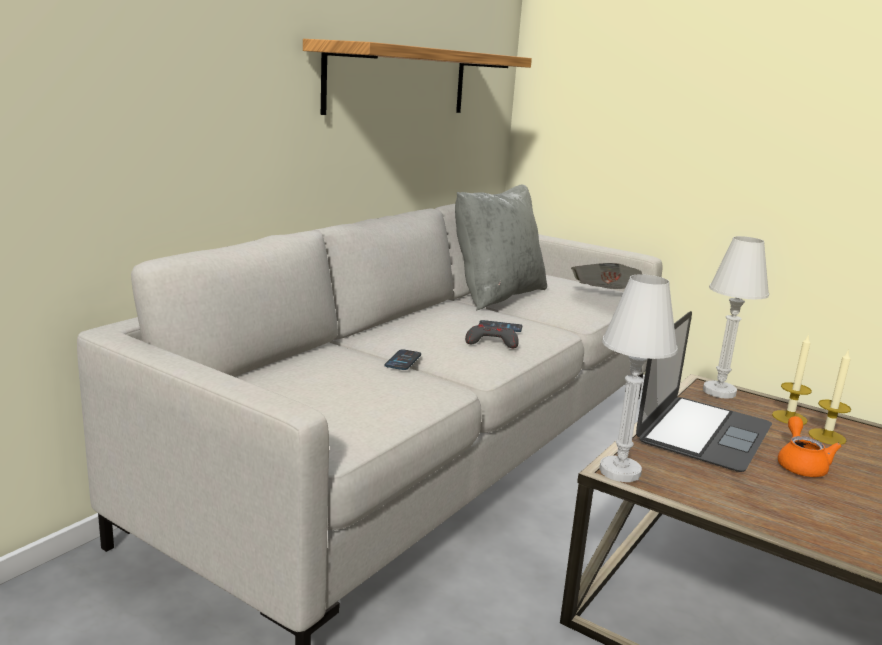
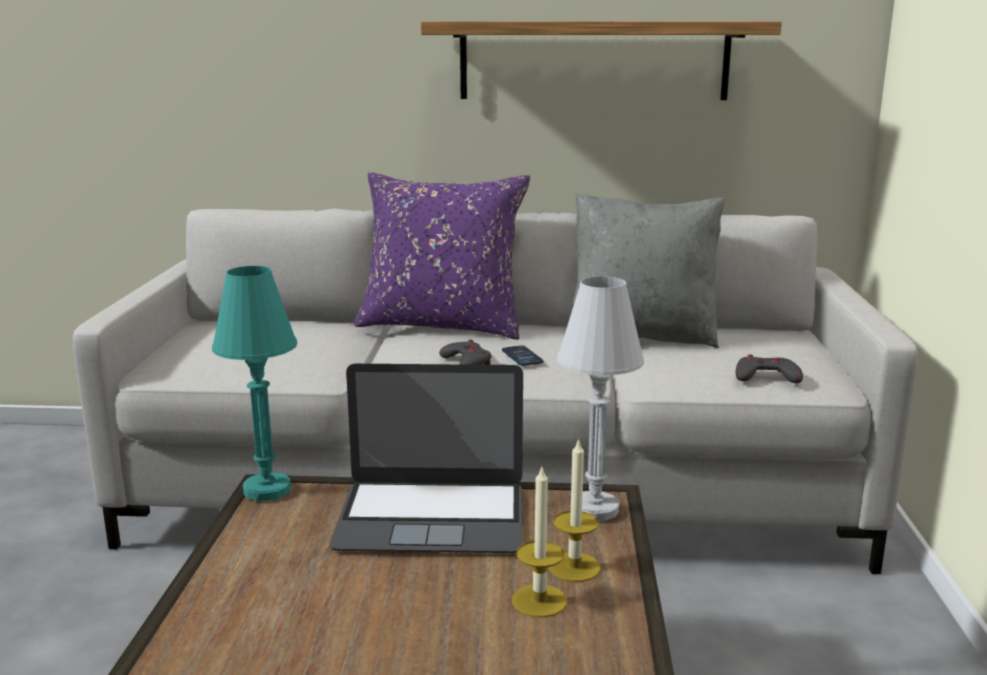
camera: 60 degrees right, 0 degrees up
phone [385,349,421,370] -> none
newspaper [571,263,642,289] -> grey game controller [736,355,803,383]
white table lamp [599,274,678,482] -> turquoise table lamp [212,266,298,501]
orange teapot [778,416,841,477] -> none
none -> purple pillow [354,172,530,340]

